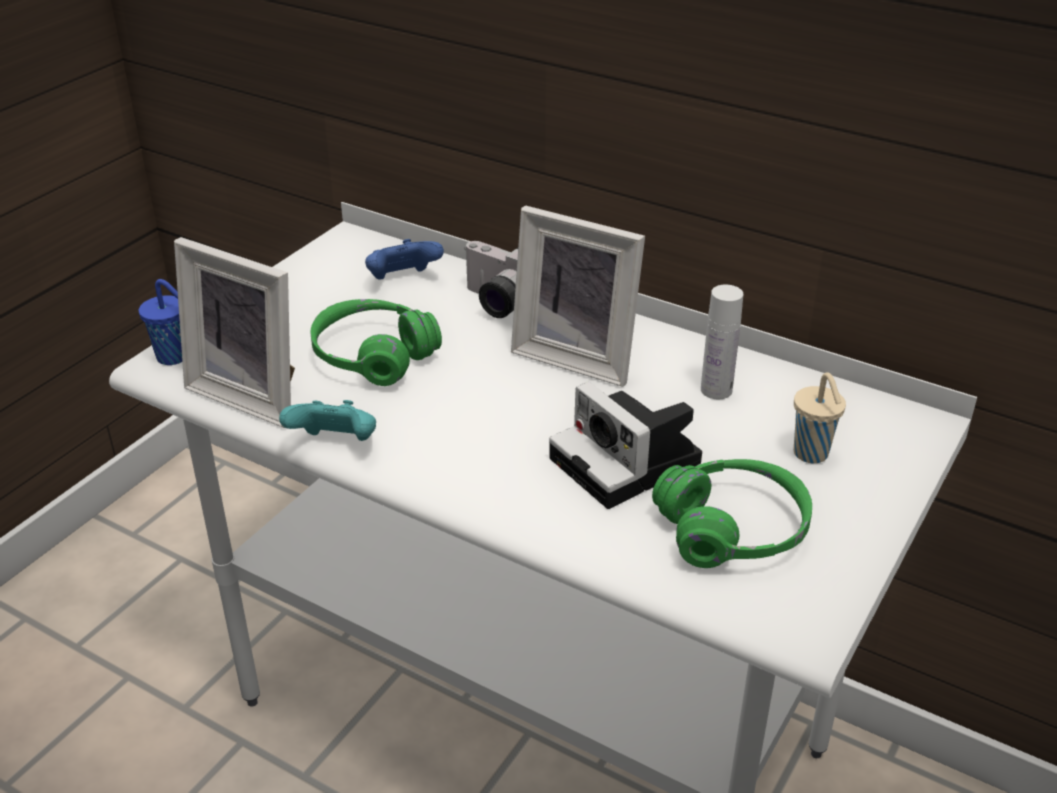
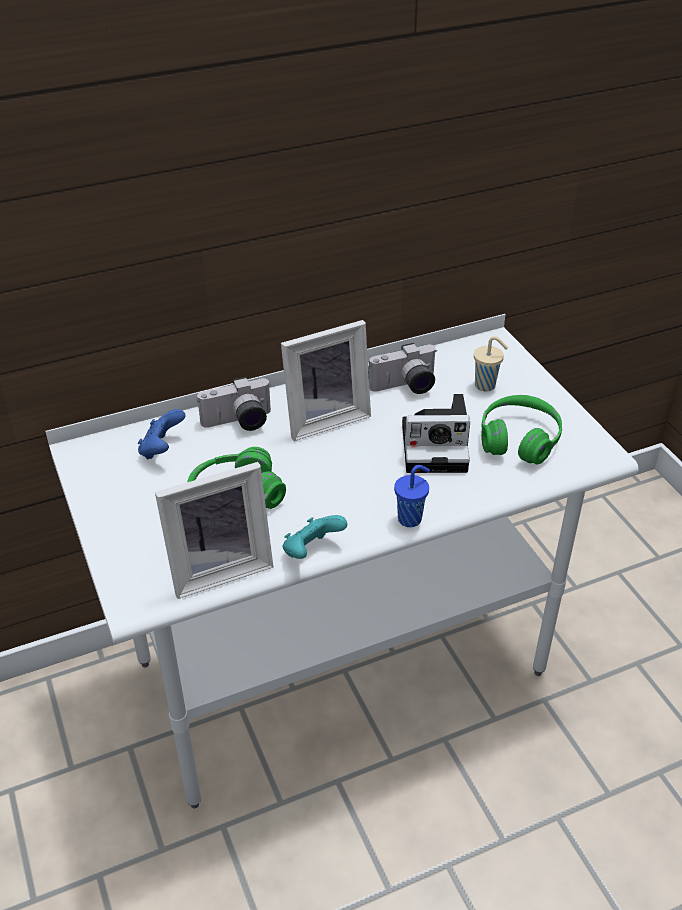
camera: 55 degrees left, 5 degrees up
blue cup [139,279,182,365] -> blue cup moved to [394,465,430,527]
white bottle [701,285,743,399] -> camera [369,343,437,394]

